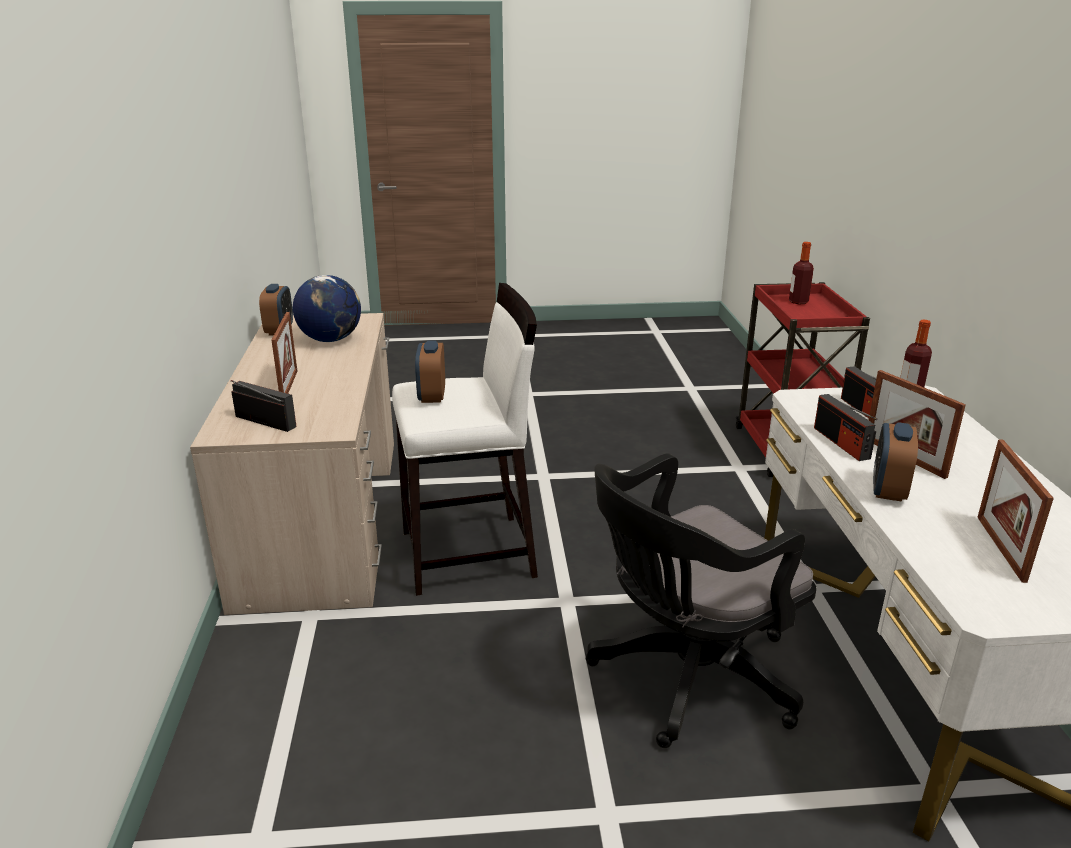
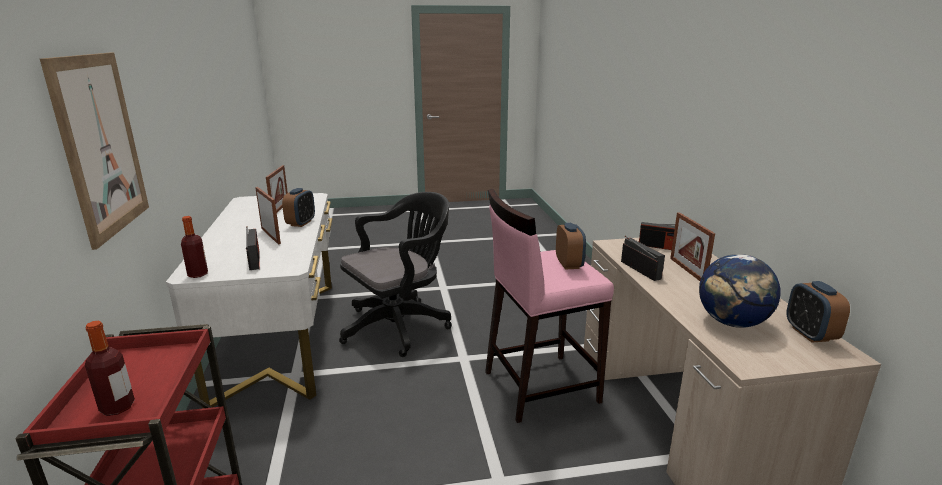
camera: 175 degrees right, 5 degrees down
white stool [392,283,538,596] -> pink stool [485,189,614,423]
radio [814,394,878,461] -> radio moved to [621,236,665,281]
none -> picture [40,53,149,250]

